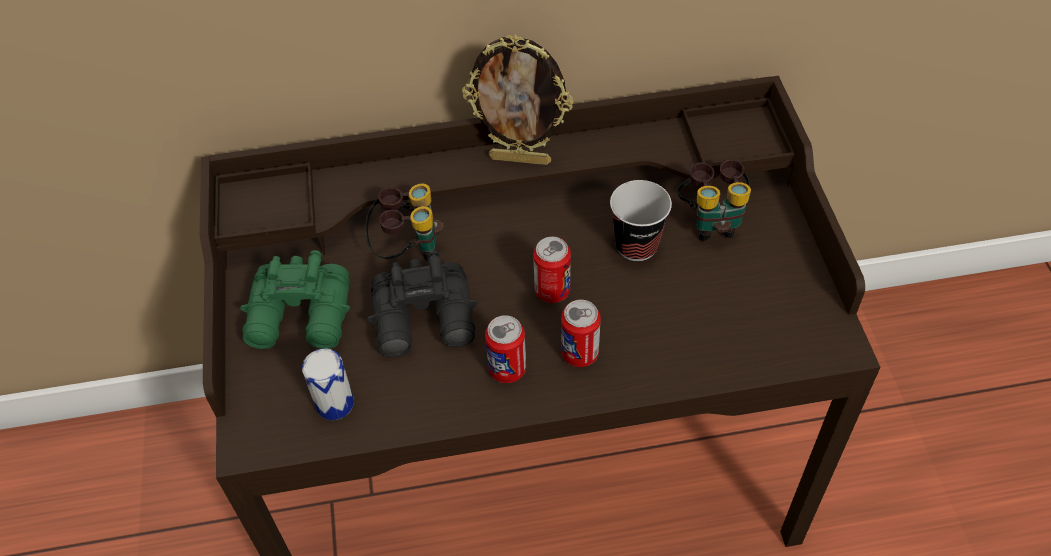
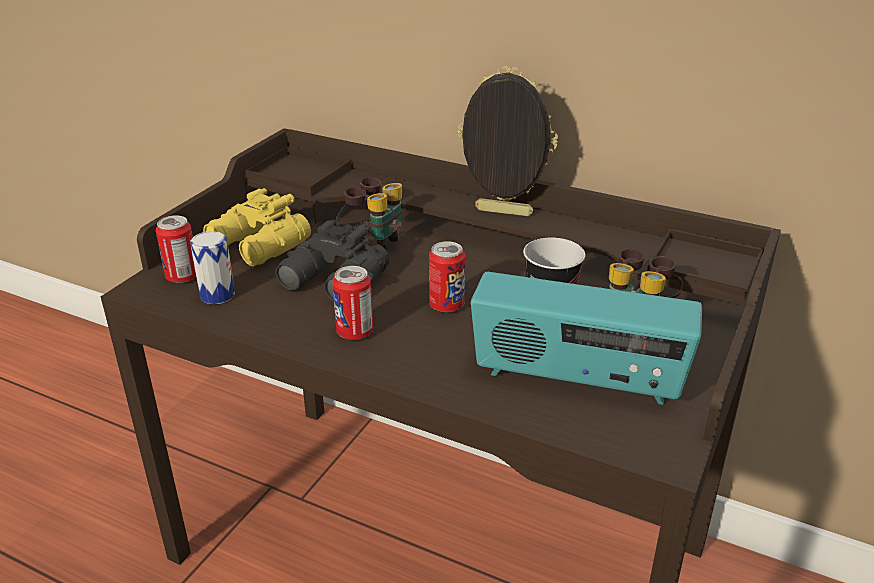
camera: 35 degrees right, 20 degrees down
green binoculars [240,250,350,349] -> yellow binoculars [203,188,311,266]
picture frame [462,35,573,165] -> picture frame turned 150 degrees clockwise [457,66,558,216]
can [561,300,601,367] -> can moved to [156,215,196,283]
none -> radio [471,272,702,405]

